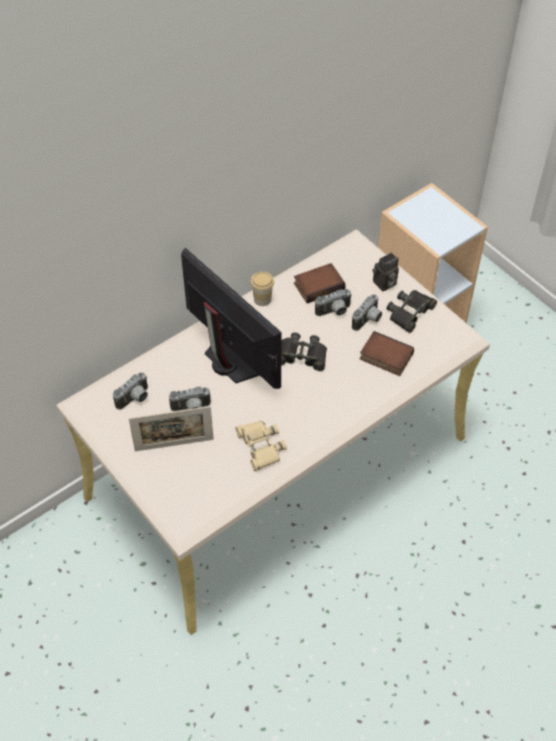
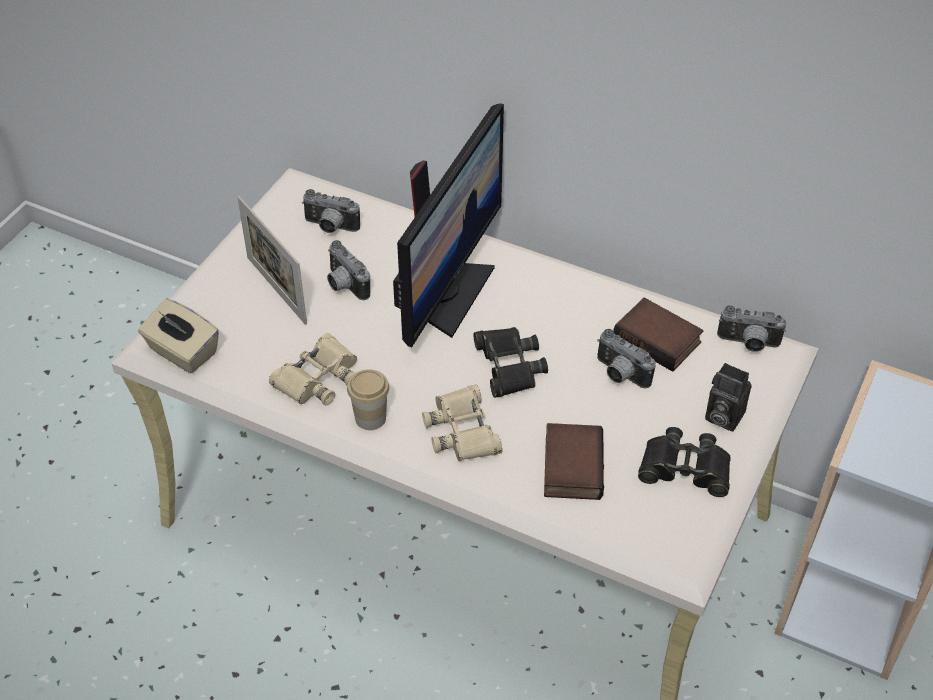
camera: 65 degrees right, 5 degrees down
cup [250,272,274,306] -> cup moved to [347,369,389,430]
camera [352,295,382,331] -> camera moved to [717,305,786,352]
none -> beige tissue box [138,299,219,373]
none -> beige binoculars [422,384,502,461]

